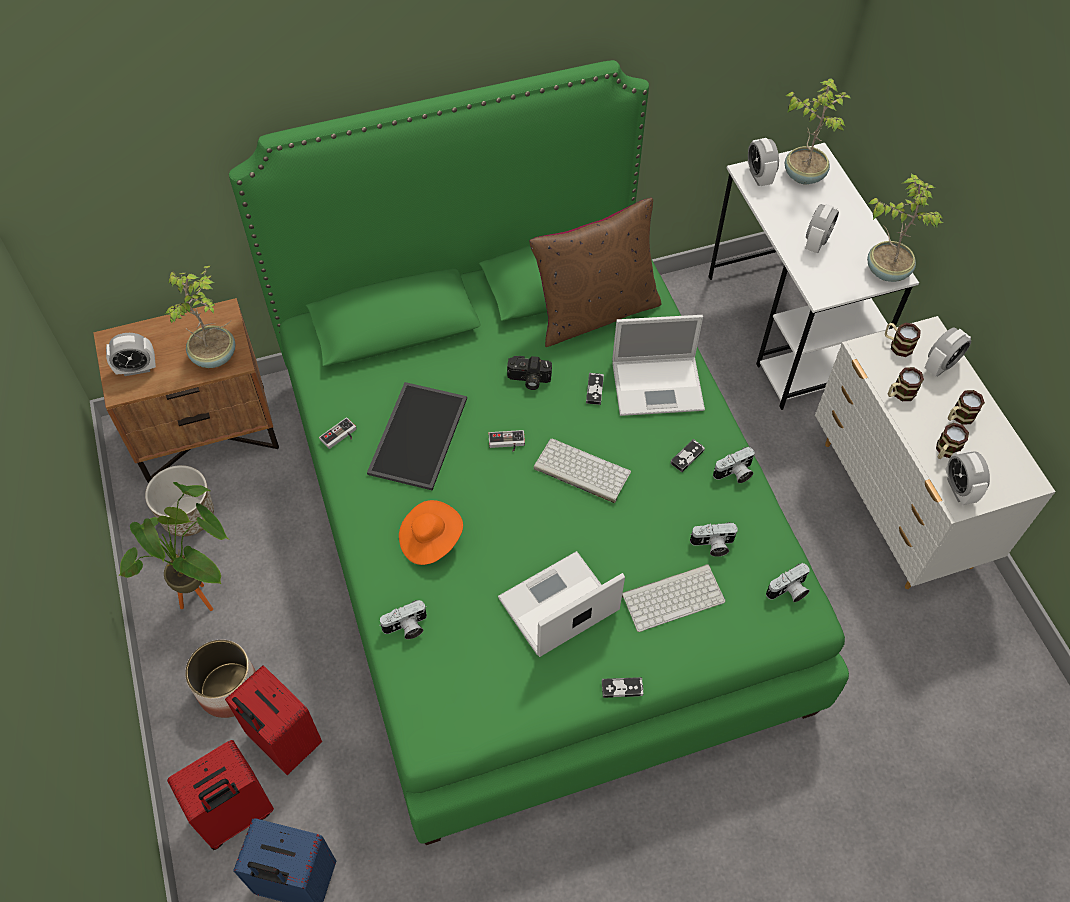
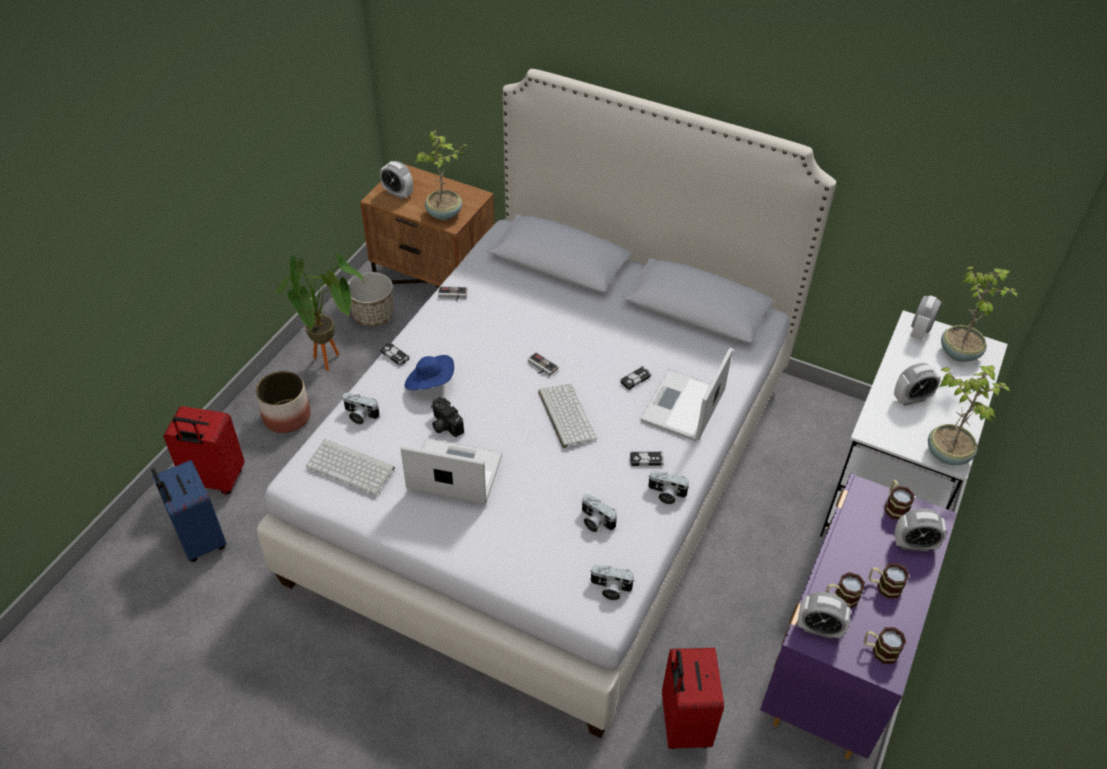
camera: 45 degrees right, 10 degrees down
red suitcase [225,665,322,775] -> red suitcase moved to [662,648,724,749]
green bed [229,60,849,845] -> white bed [257,69,836,738]
tray [367,382,467,490] -> none
orange hat [399,500,463,565] -> blue hat [405,355,454,390]
camera [507,356,552,390] -> camera moved to [431,397,464,437]
brown pillow [529,198,661,347] -> none
game controller [602,677,643,698] -> game controller moved to [380,342,409,366]
laptop [612,315,705,416] -> laptop turned 75 degrees clockwise [640,348,733,441]
keyboard [622,564,726,632] -> keyboard moved to [306,439,395,495]
white dresser [815,316,1056,589] -> purple dresser [760,473,957,759]
mug [888,367,924,401] -> mug moved to [864,627,906,664]
alarm clock [945,449,990,505] -> alarm clock turned 105 degrees counterclockwise [797,592,851,639]

